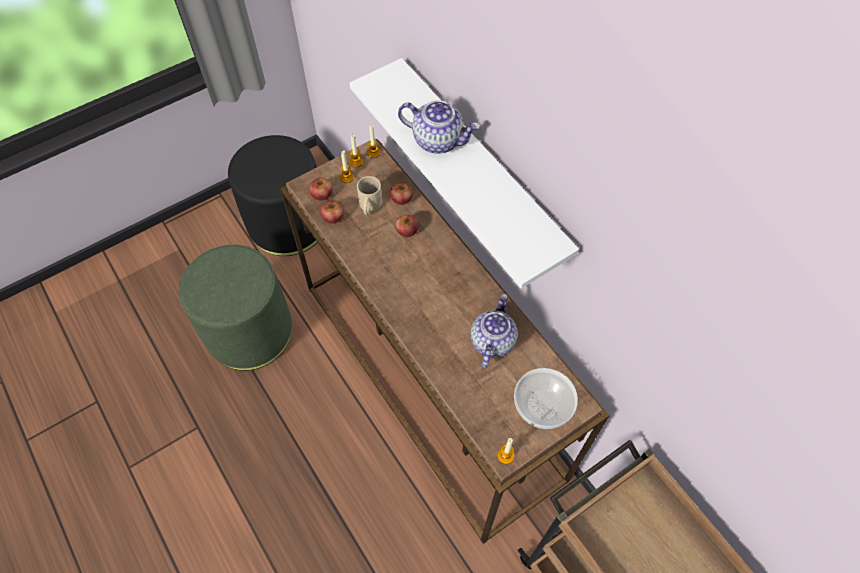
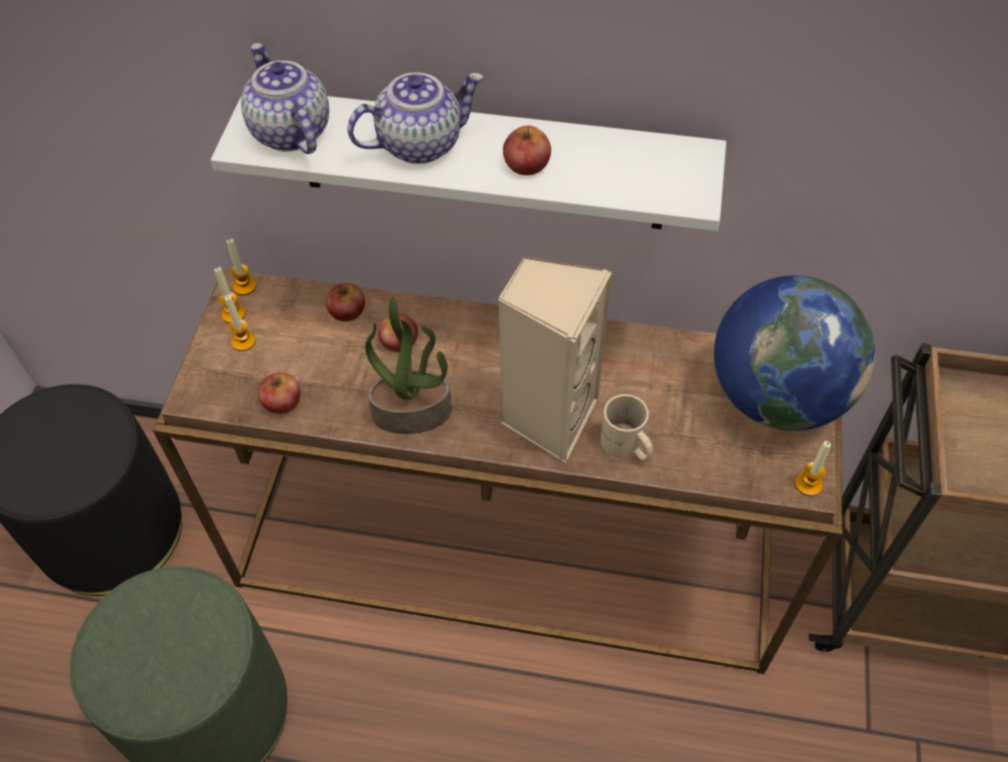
camera: 45 degrees left, 5 degrees down
apple [309,178,333,200] -> apple moved to [503,126,551,175]
beige mug [357,176,382,215] -> beige mug moved to [601,394,653,461]
teapot [470,294,518,368] -> teapot moved to [241,43,329,154]
bowl [514,368,578,429] -> globe [714,275,875,431]
none -> potted plant [365,296,452,434]
none -> beige speaker [498,256,612,463]

